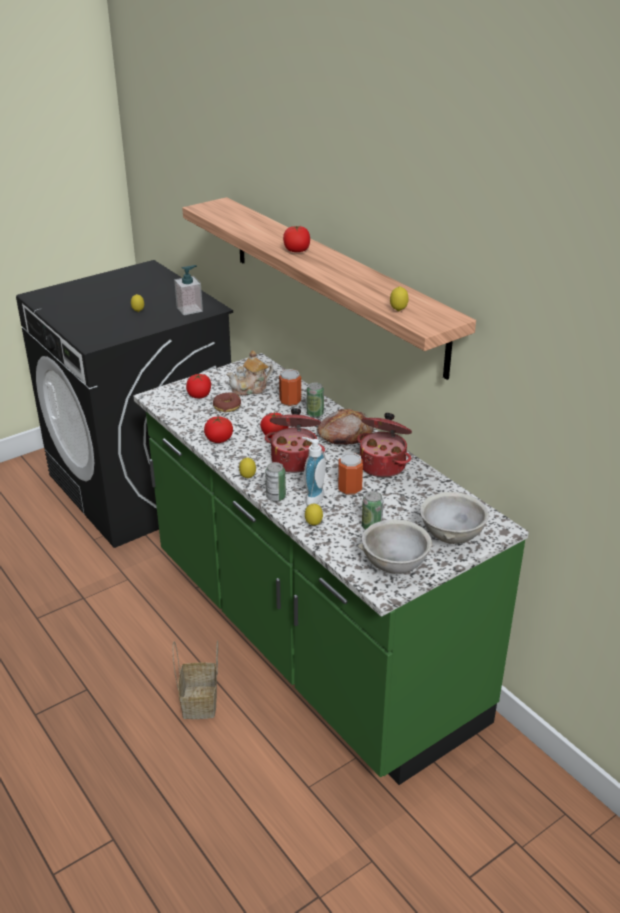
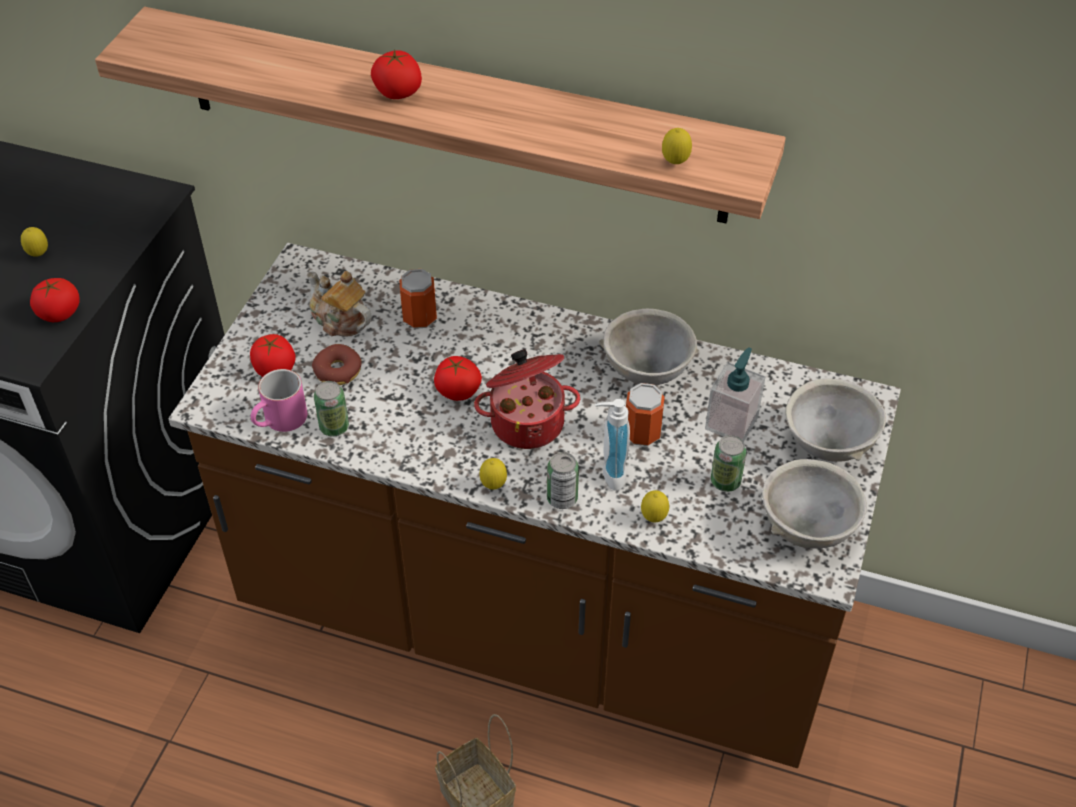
camera: 35 degrees left, 15 degrees up
green counter [134,353,529,785] -> brown counter [169,243,901,768]
soap dispenser [174,265,203,315] -> soap dispenser moved to [705,347,765,442]
tomato [204,416,233,443] -> tomato moved to [30,278,80,322]
teapot [226,350,273,396] -> teapot turned 105 degrees clockwise [307,271,372,337]
can [307,382,324,417] -> can moved to [314,381,349,437]
bread [317,408,374,445] -> none
cooking pot [357,413,412,477] -> grey bowl [599,309,699,385]
none -> pink mug [251,369,307,432]

